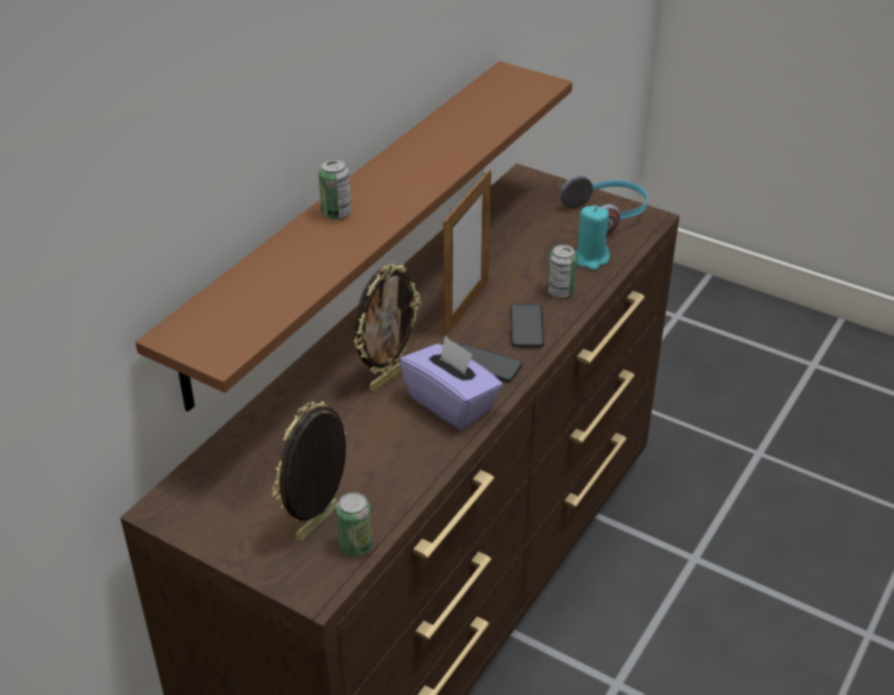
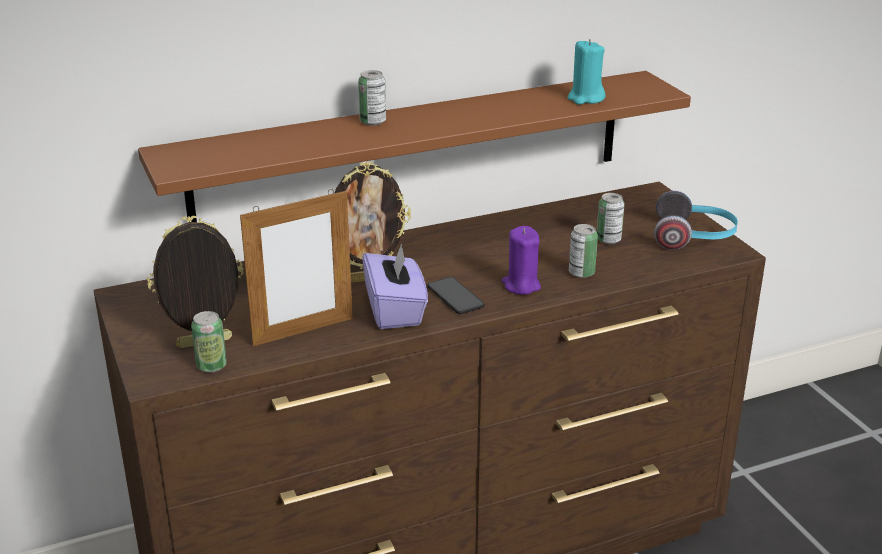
camera: 35 degrees right, 10 degrees down
picture frame [443,169,491,338] -> picture frame moved to [240,189,353,346]
phone [510,304,544,347] -> purple candle [502,226,541,295]
turquoise candle [575,205,610,270] -> turquoise candle moved to [567,39,605,105]
none -> can [597,193,625,244]

